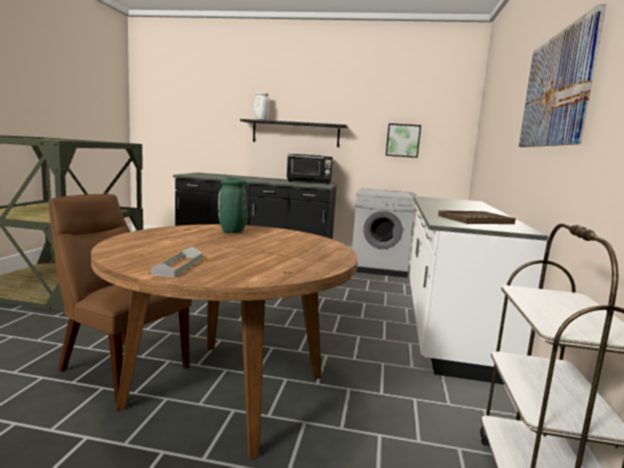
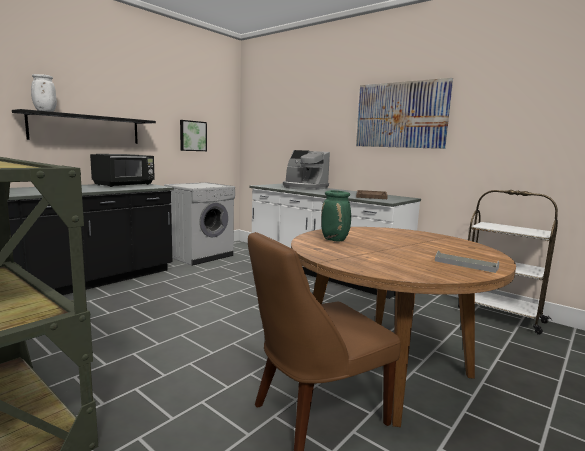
camera: 60 degrees left, 0 degrees up
none -> coffee machine [283,150,330,190]

